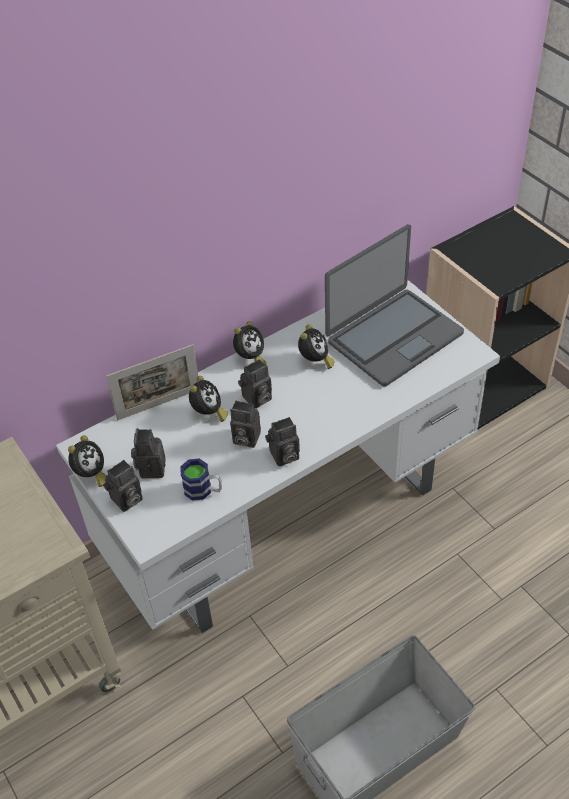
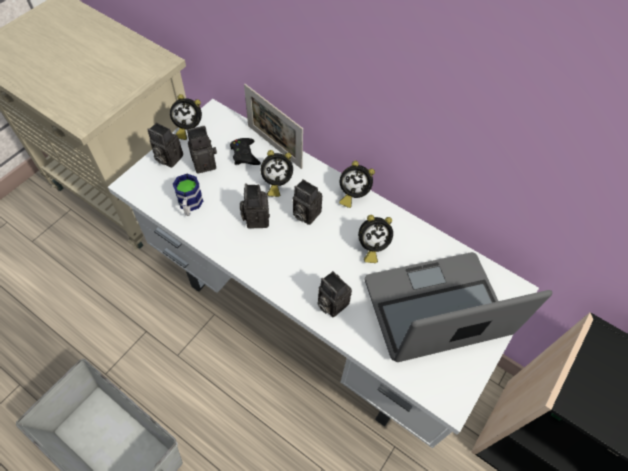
camera: 65 degrees right, 10 degrees up
camera [265,417,300,466] -> camera moved to [317,271,352,317]
laptop [325,224,464,387] -> laptop turned 135 degrees clockwise [365,252,552,362]
none -> black game controller [230,138,261,165]

